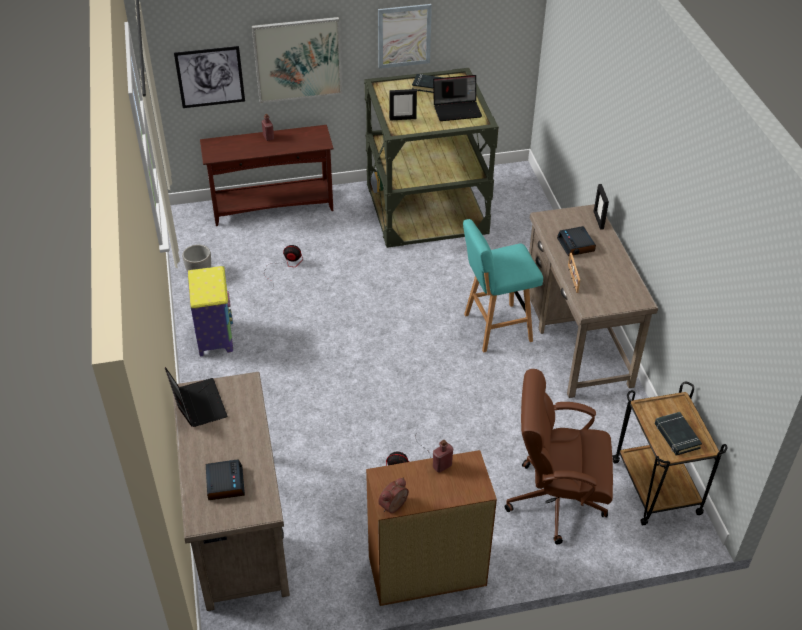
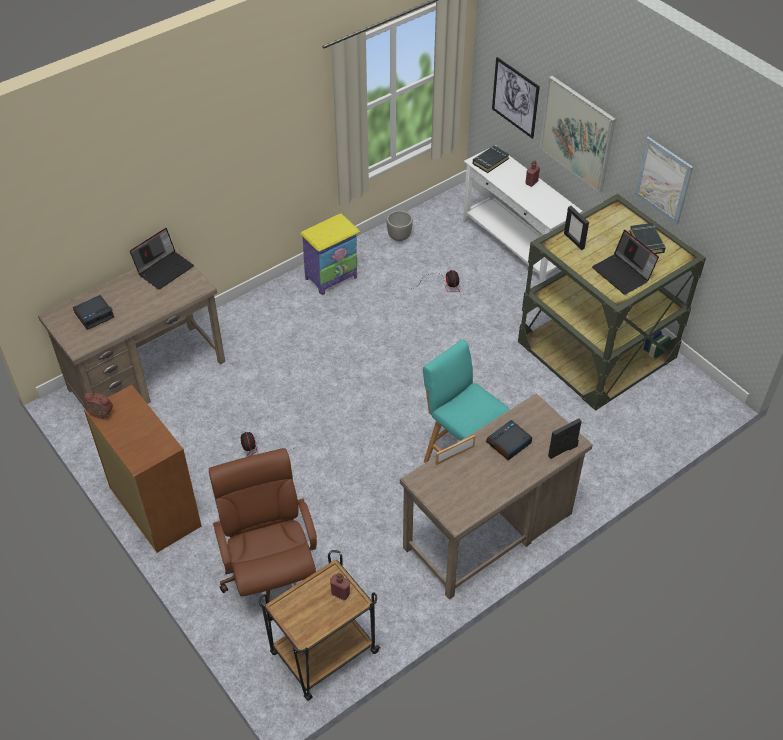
camera: 65 degrees right, 5 degrees up
brown console table [200,125,334,226] -> white console table [463,145,583,284]
red bottle [433,440,453,473] -> red bottle moved to [330,573,350,600]
black book [655,412,702,456] -> black book moved to [473,145,510,173]

